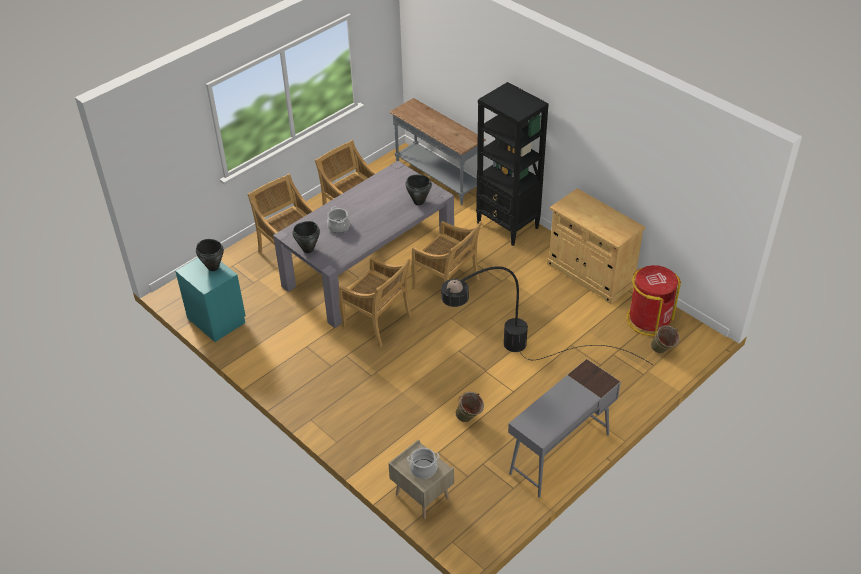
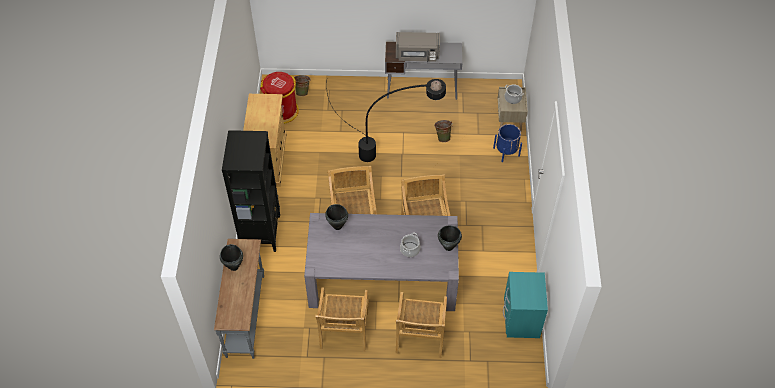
camera: 135 degrees left, 10 degrees up
black cooking pot [196,239,224,271] -> black cooking pot moved to [220,244,243,271]
none -> grey microwave [396,32,440,62]
none -> blue planter [493,124,522,162]

